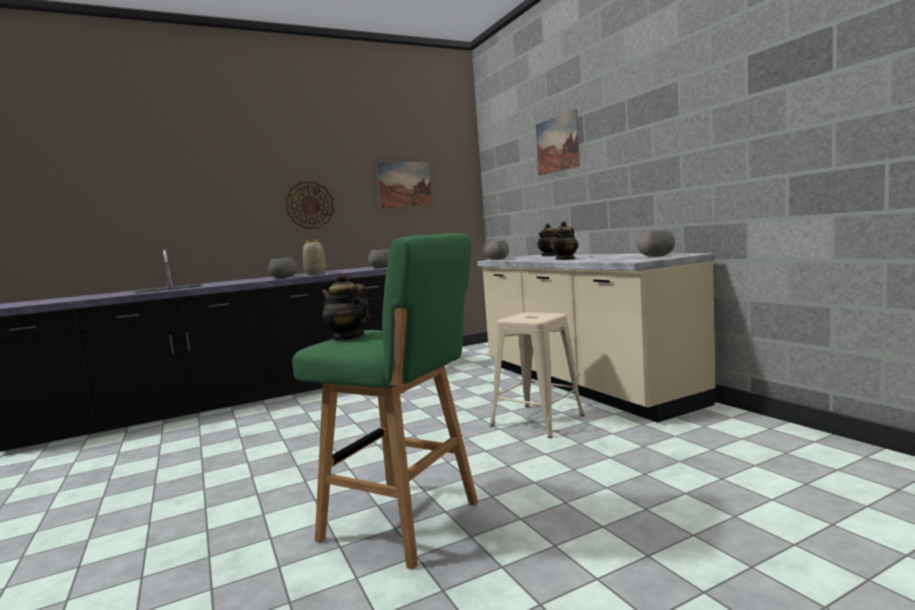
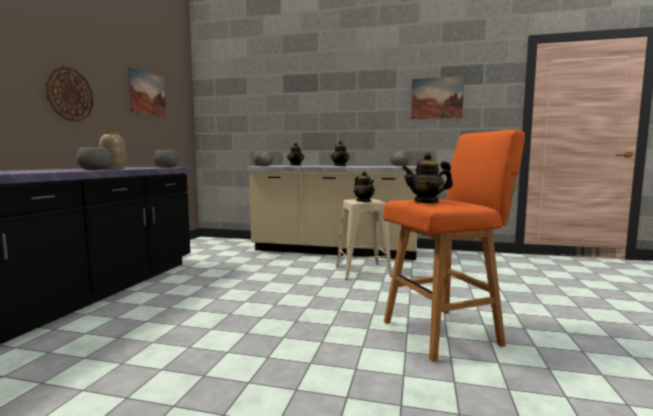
camera: 50 degrees left, 0 degrees up
green stool [292,233,478,569] -> orange stool [383,130,525,362]
picture [536,109,580,176] -> picture moved to [411,76,464,119]
none -> teapot [354,171,375,202]

